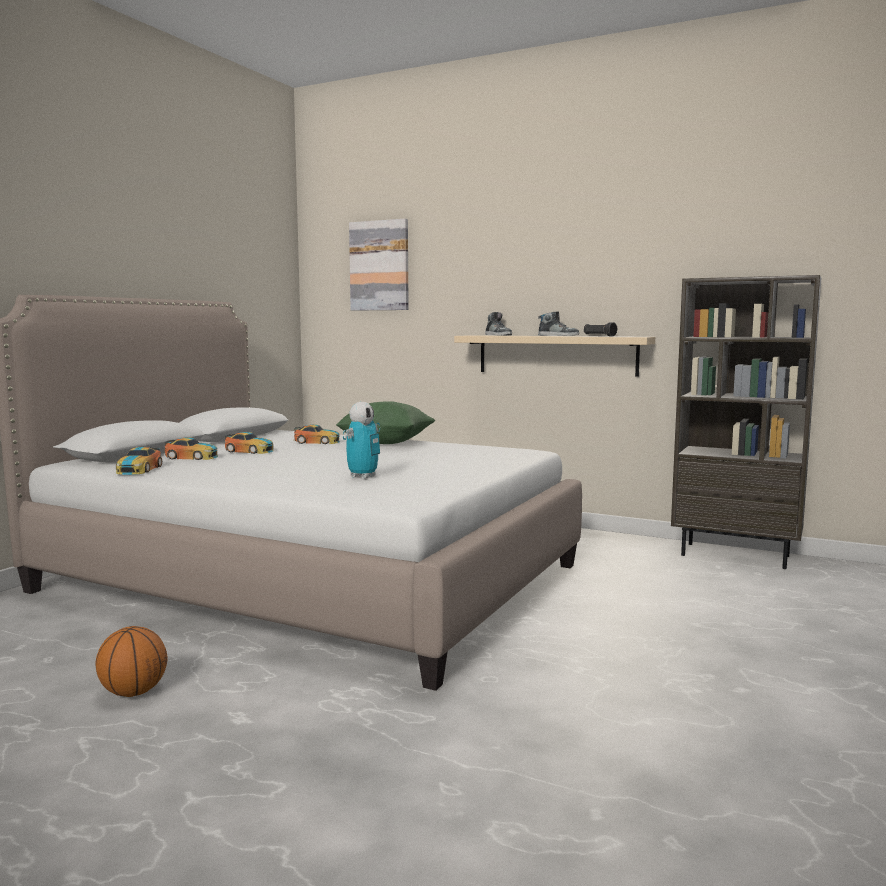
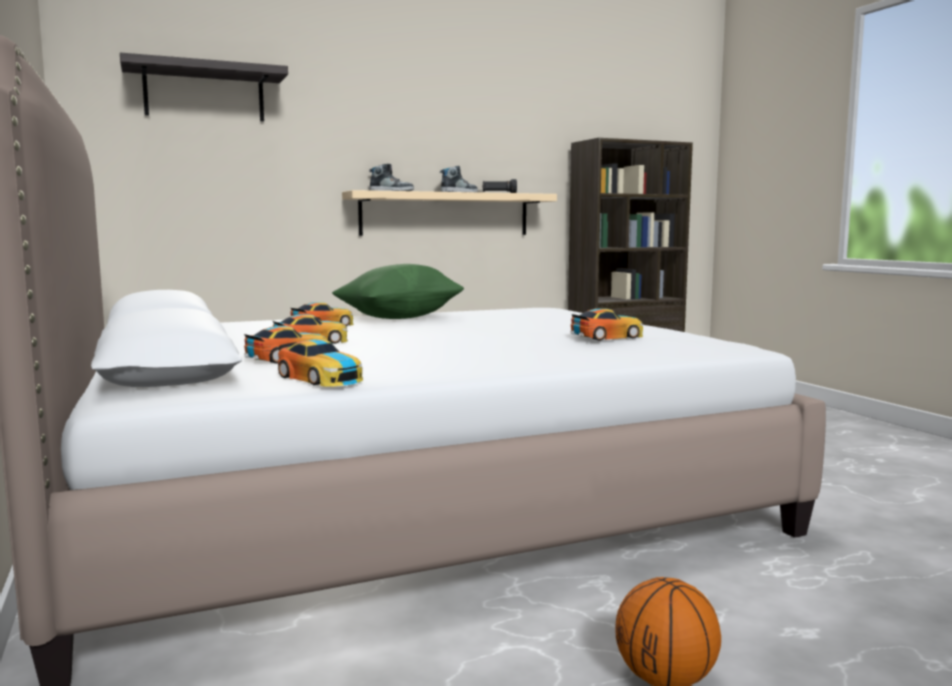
camera: 50 degrees left, 0 degrees up
toy robot [343,402,380,479] -> toy car [571,308,643,341]
picture [349,219,409,311] -> shelf [120,53,288,121]

